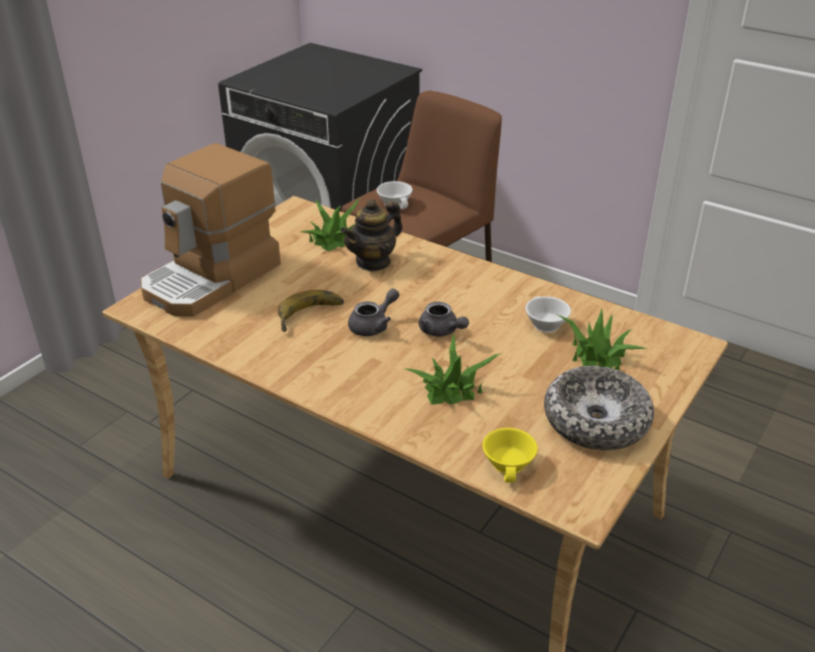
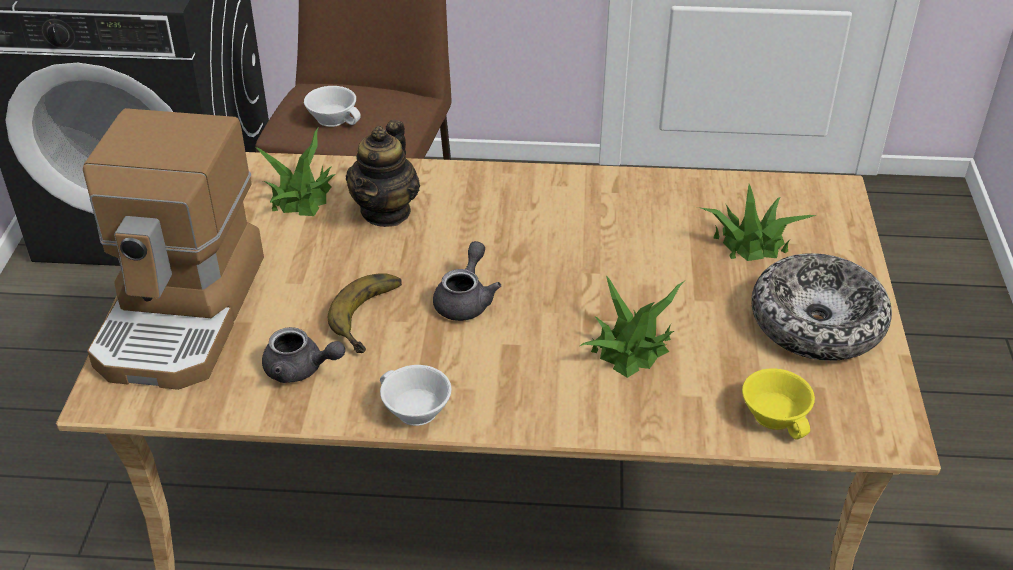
camera: 30 degrees left, 5 degrees up
grey teapot [419,302,469,337] -> grey teapot moved to [262,327,345,383]
white cup [525,296,571,332] -> white cup moved to [380,365,451,426]

